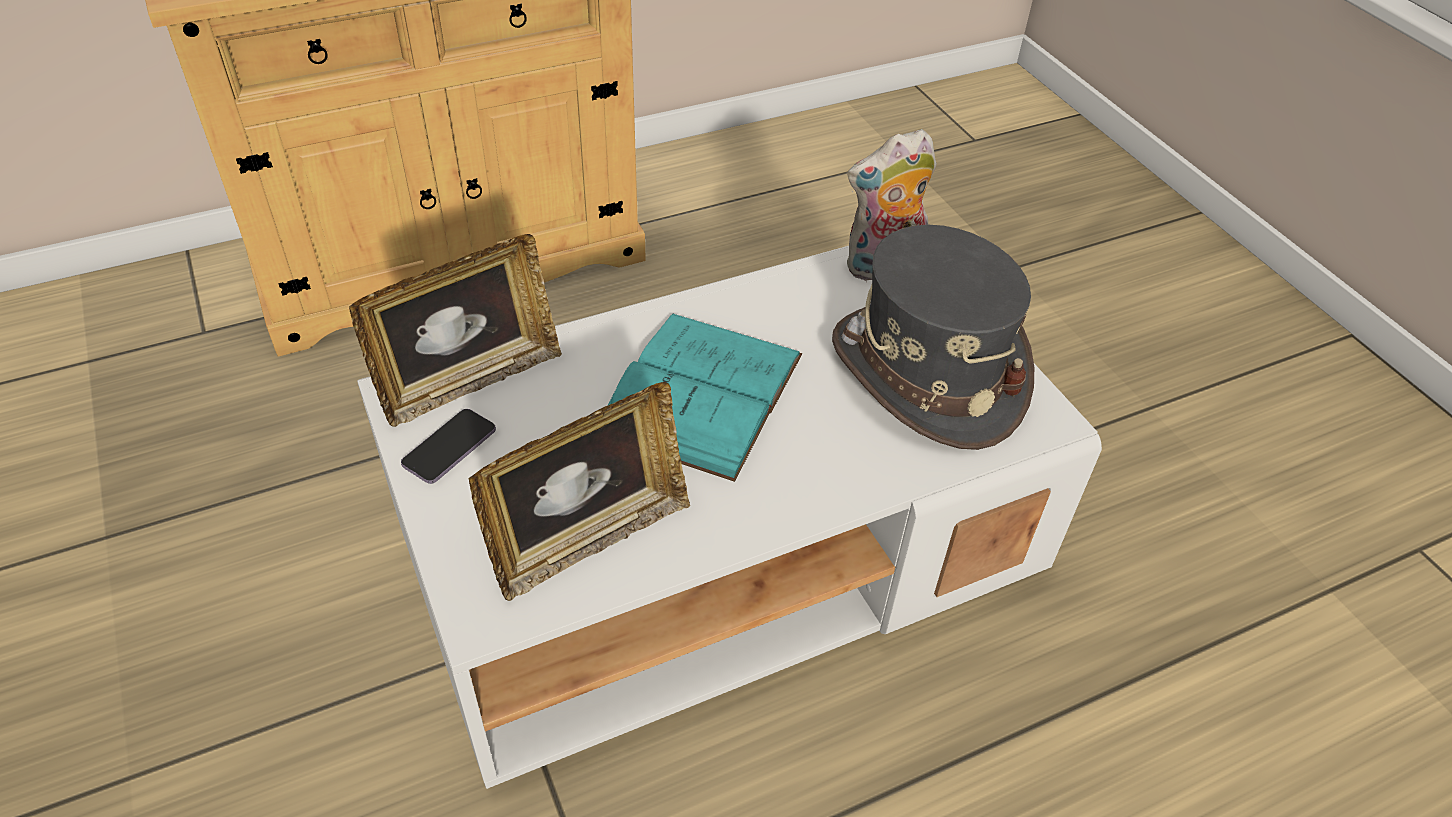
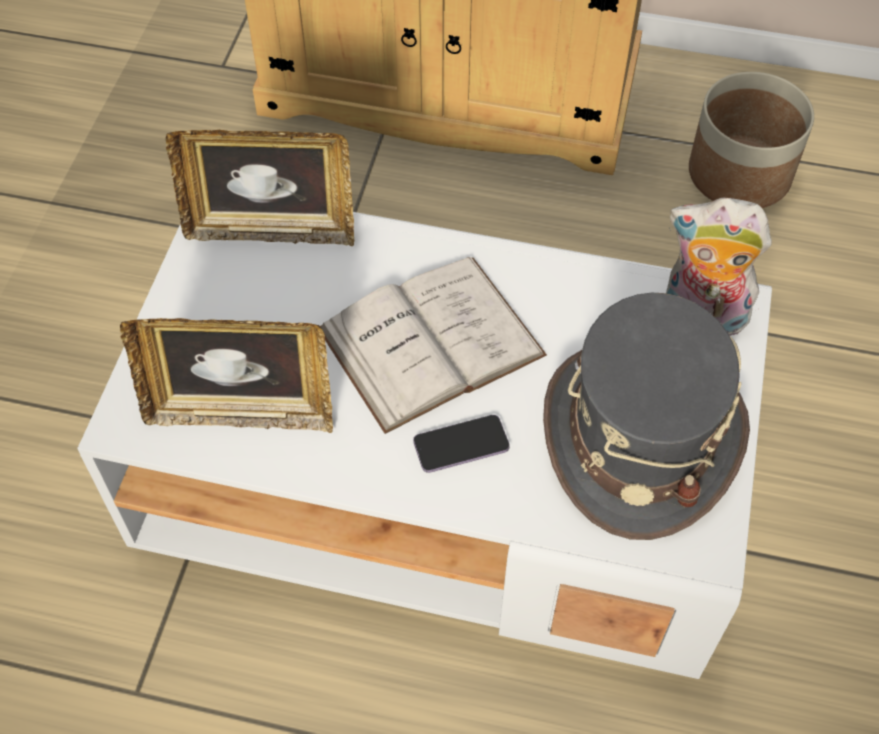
camera: 40 degrees right, 10 degrees up
phone [401,409,496,484] -> phone moved to [413,415,510,473]
turquoise book [608,314,802,482] -> white book [320,257,547,434]
none -> planter [689,72,814,208]

